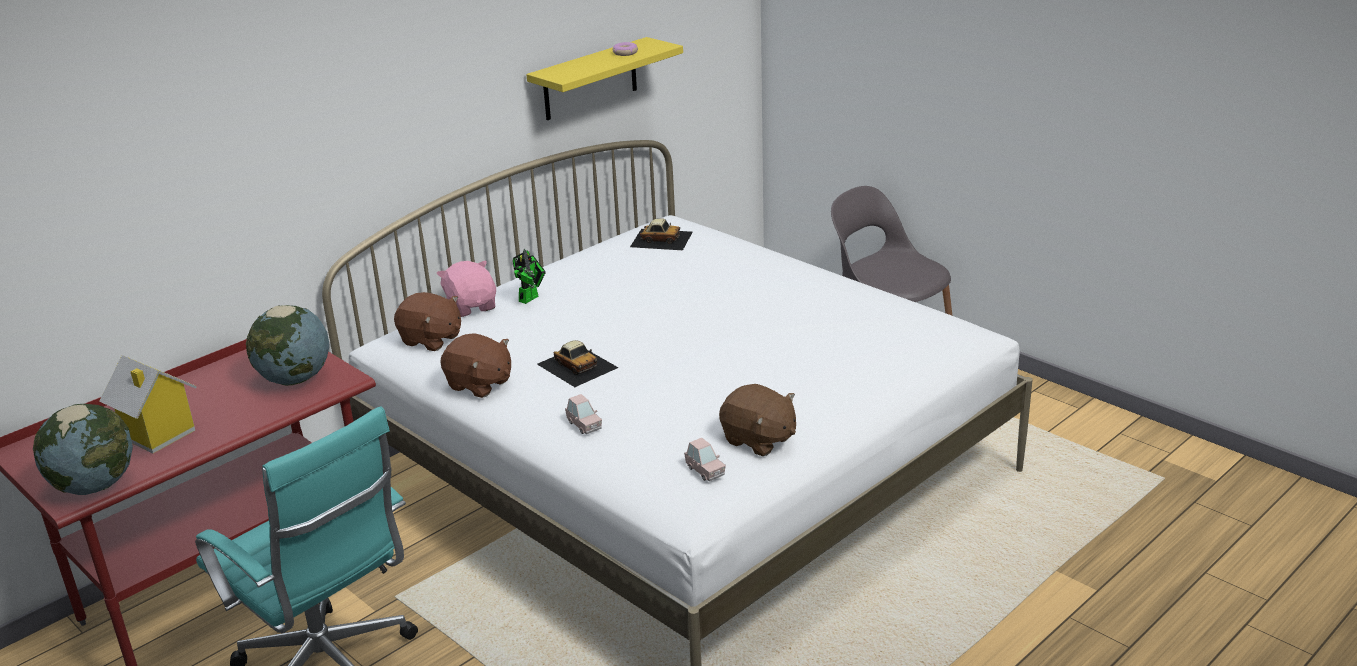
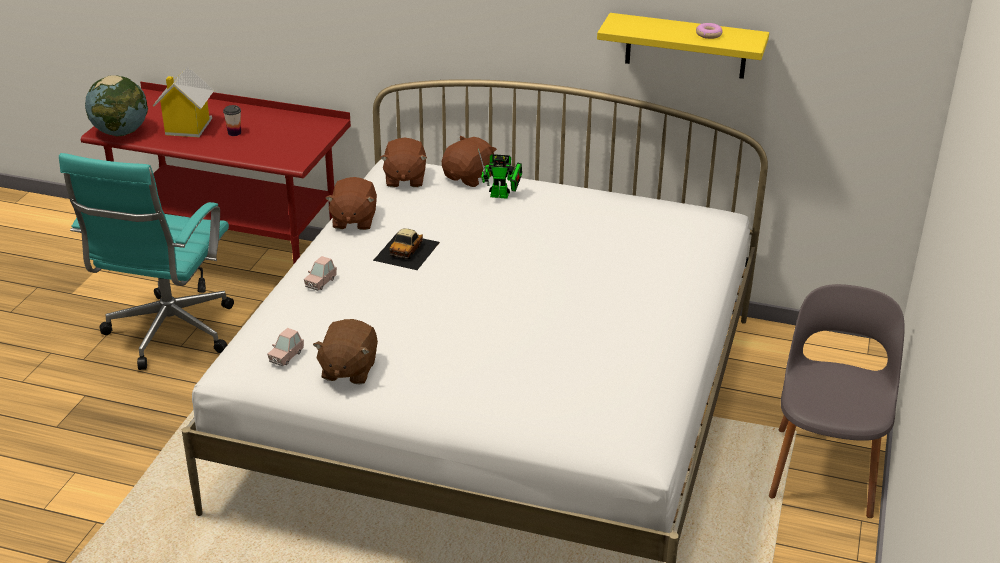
camera: 60 degrees right, 5 degrees up
globe [246,305,329,386] -> none
pink plush toy [436,261,496,317] -> brown plush toy [442,136,497,187]
toy car [630,218,693,250] -> none
none -> cup [223,105,241,136]

